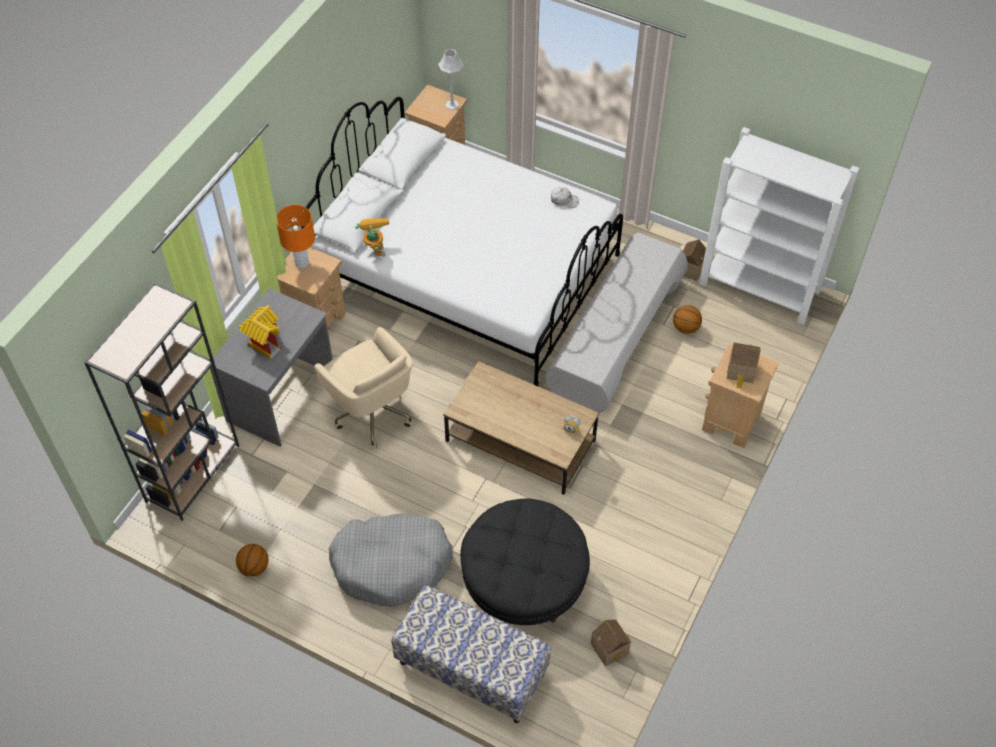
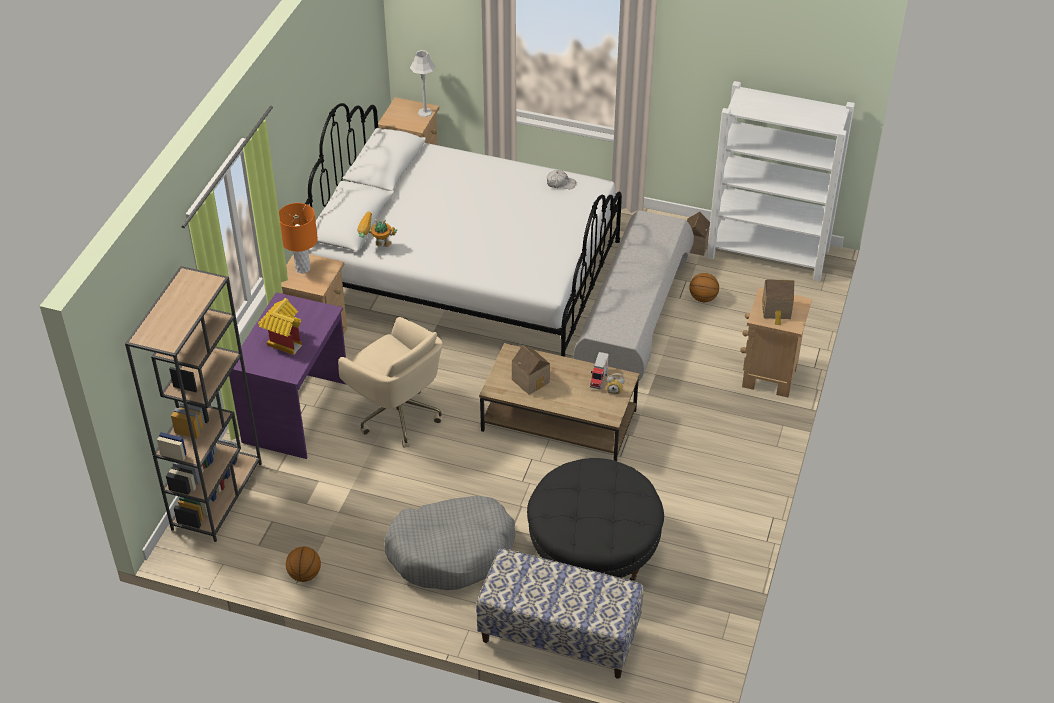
camera: 10 degrees left, 10 degrees down
grey desk [210,288,333,447] -> purple desk [229,292,347,459]
toy robot [355,219,389,257] -> toy robot turned 60 degrees counterclockwise [357,212,397,247]
toy house [591,619,631,666] -> toy house moved to [512,345,550,395]
none -> toy truck [590,352,609,389]

